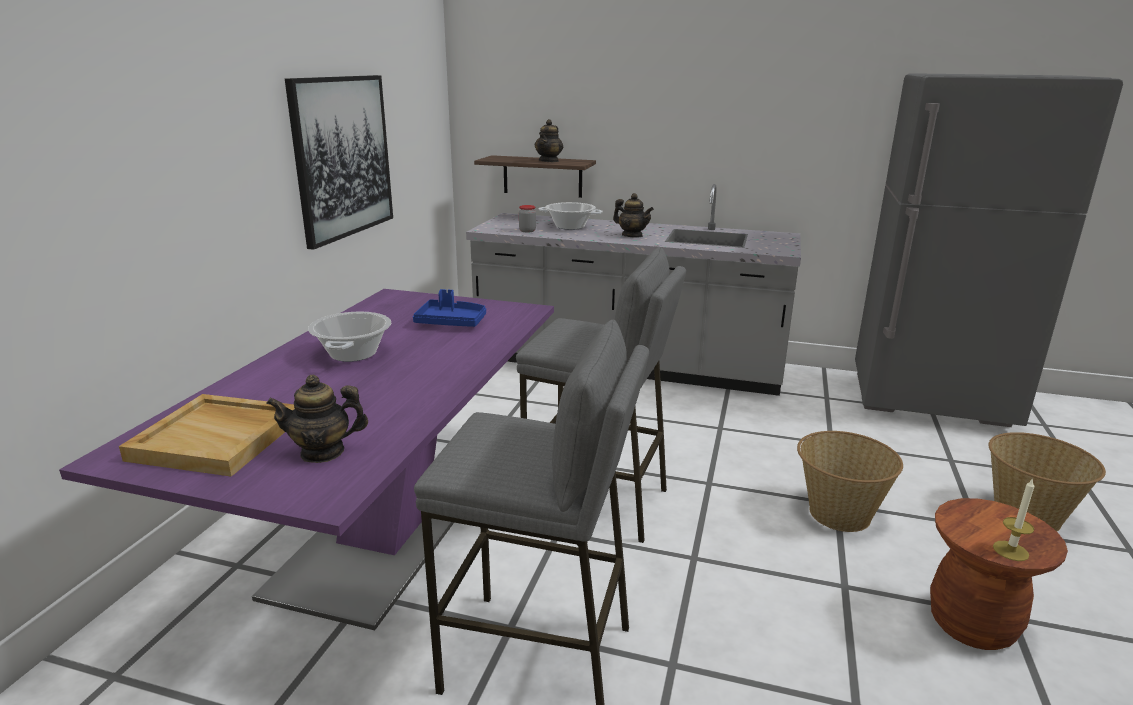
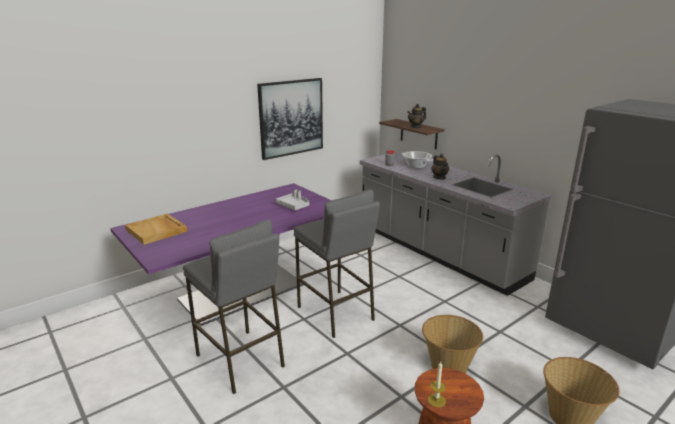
camera: 35 degrees right, 0 degrees up
teapot [266,375,368,463] -> none
cooking pot [308,312,391,362] -> none
blue tray [413,289,486,327] -> grey tray [275,189,309,210]

